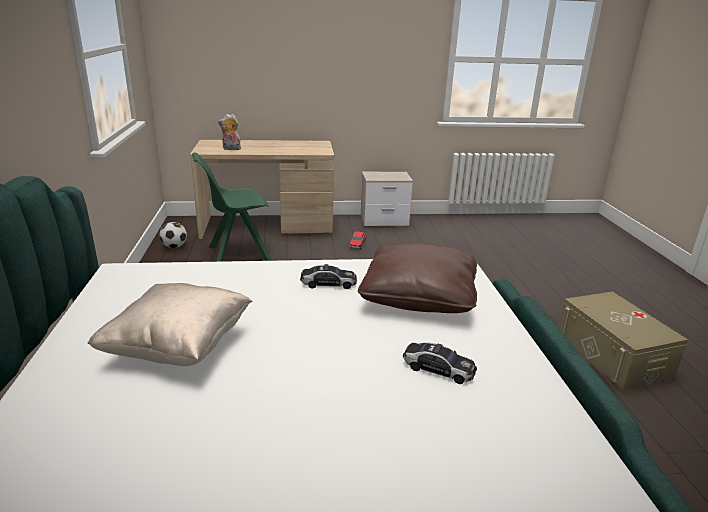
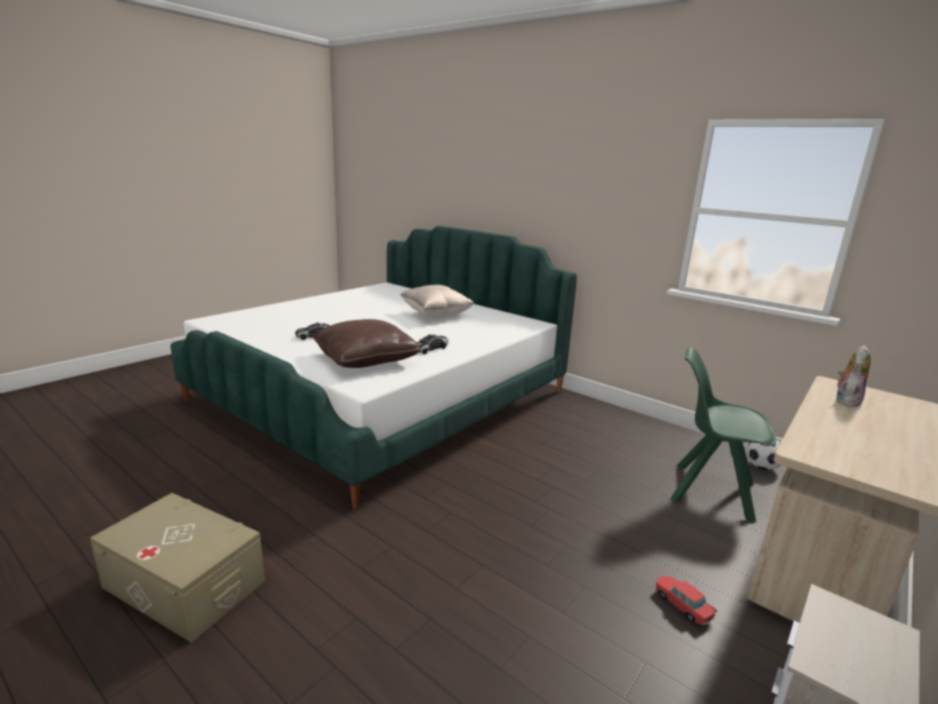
camera: 135 degrees right, 5 degrees down
green chair [192,152,272,262] -> green chair turned 90 degrees counterclockwise [670,347,776,523]

